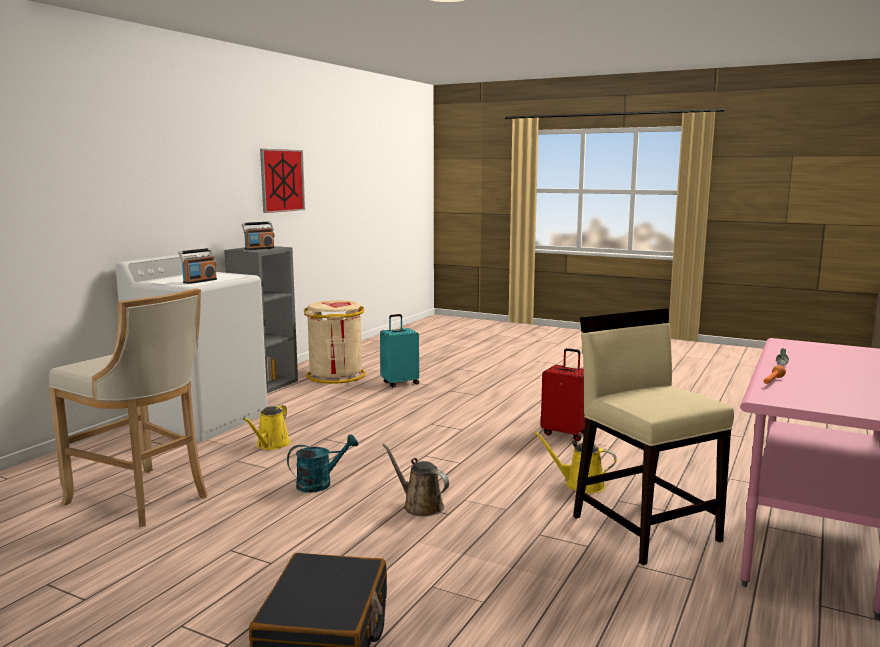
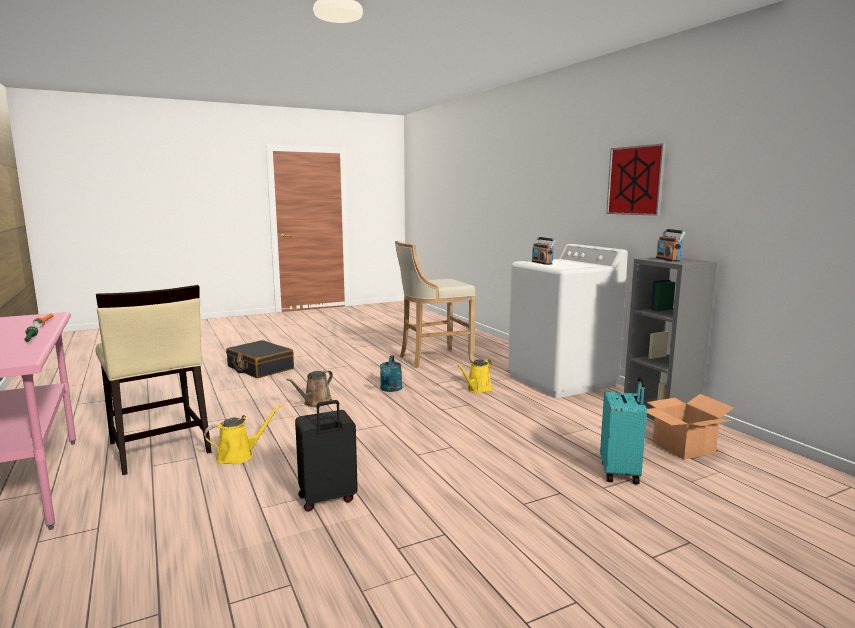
camera: 125 degrees right, 0 degrees up
yellow watering can [243,405,290,450] -> yellow watering can turned 105 degrees counterclockwise [457,359,493,393]
picture [260,149,305,213] -> picture moved to [606,143,666,216]
beige trash can [304,300,366,384] -> cardboard box [647,394,734,460]
brown watering can [383,444,449,516] -> brown watering can turned 135 degrees clockwise [286,370,333,407]
red suitcase [541,348,585,441] -> black suitcase [295,400,358,512]
beige chair [573,308,734,565] -> beige chair turned 45 degrees clockwise [95,285,212,475]

